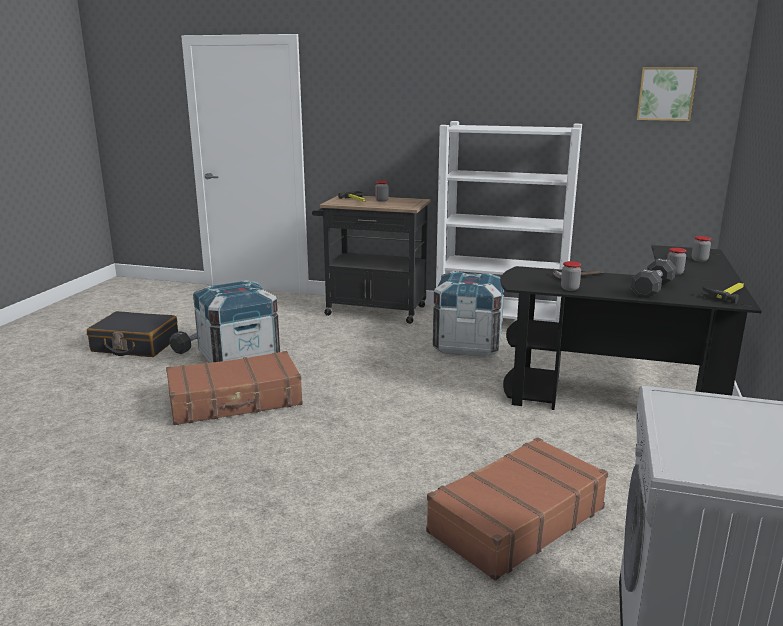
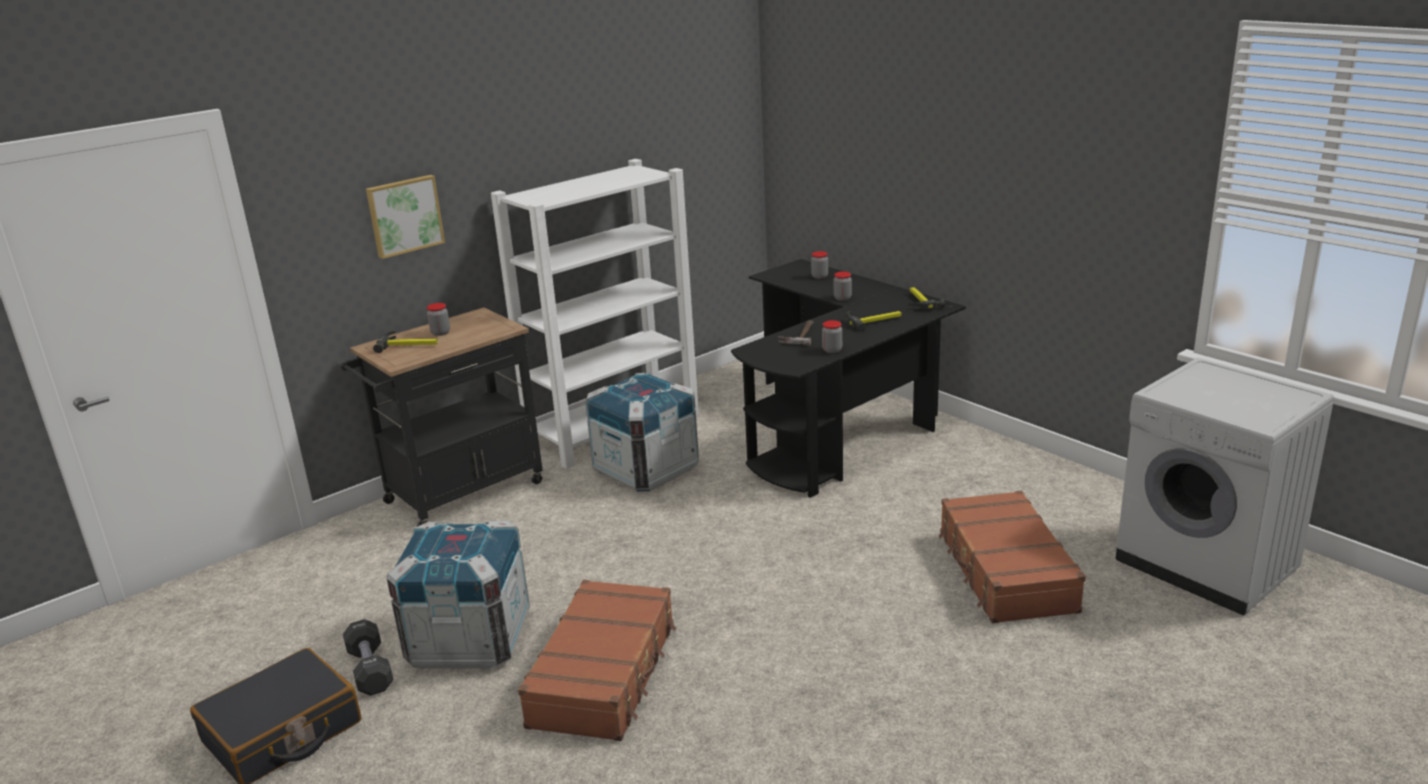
camera: 55 degrees left, 5 degrees up
black dumbbell [631,258,676,298] -> hammer [847,311,901,331]
picture [637,67,698,121] -> picture moved to [366,175,445,259]

